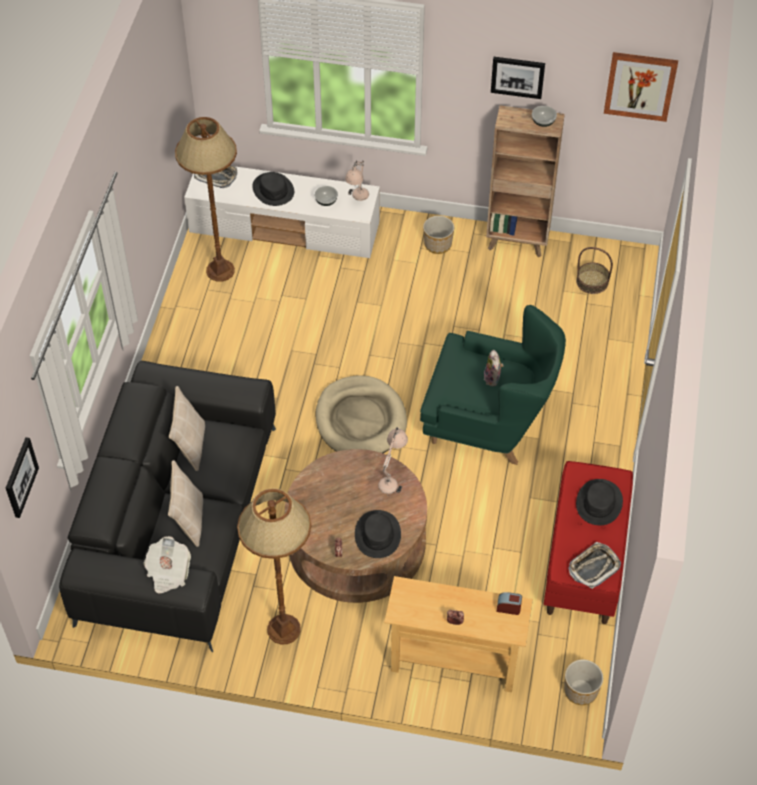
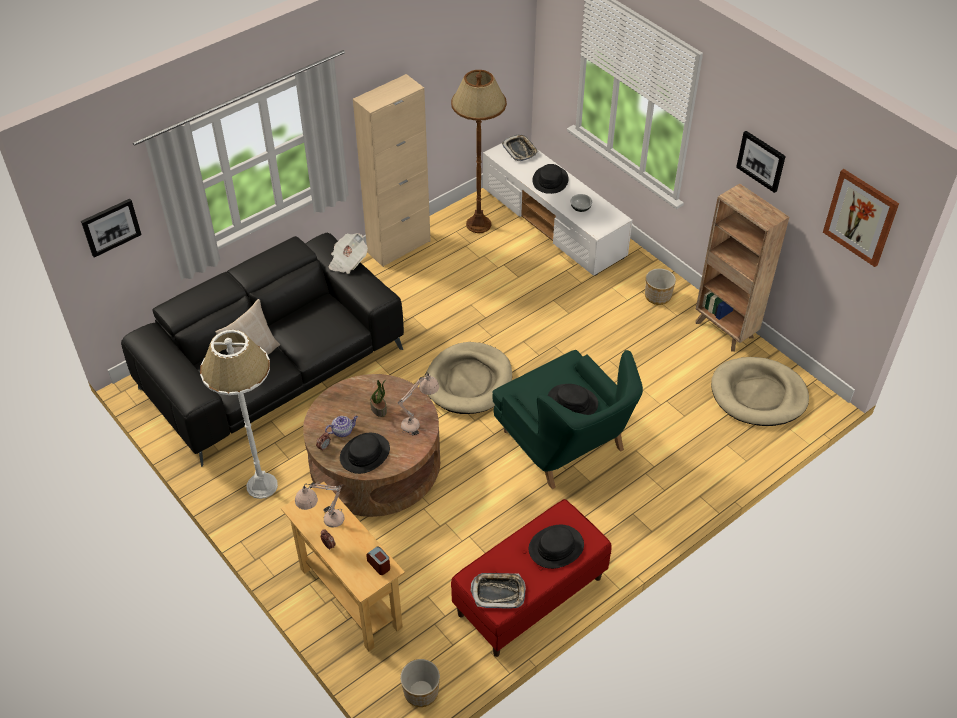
camera: 40 degrees right, 5 degrees down
newspaper [144,536,191,594] -> newspaper moved to [329,233,368,274]
beige pillow [169,386,205,471] -> none
brown floor lamp [237,488,311,645] -> white floor lamp [200,330,278,499]
beige table lamp [345,160,369,201] -> beige table lamp moved to [295,483,345,527]
plush toy [484,350,504,386] -> black hat [548,384,598,415]
bowl [532,106,557,127] -> none
basket [576,247,613,294] -> beige dog bed [711,357,809,426]
none -> teapot [325,416,358,437]
none -> beige cabinet [353,74,431,267]
none -> potted plant [370,380,387,417]

